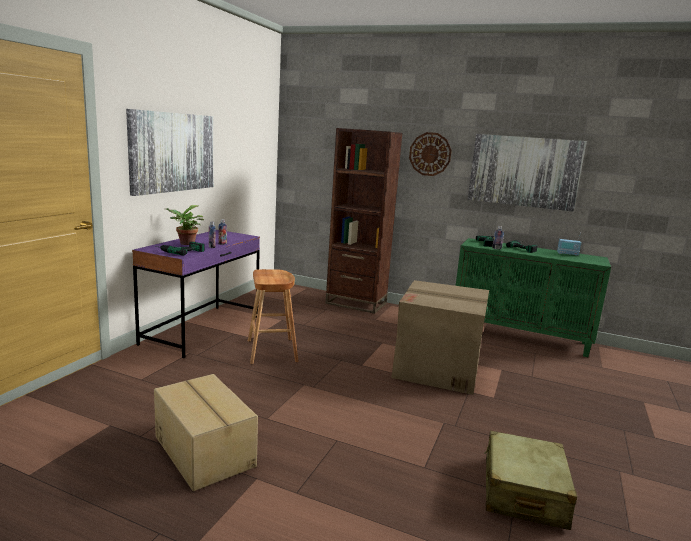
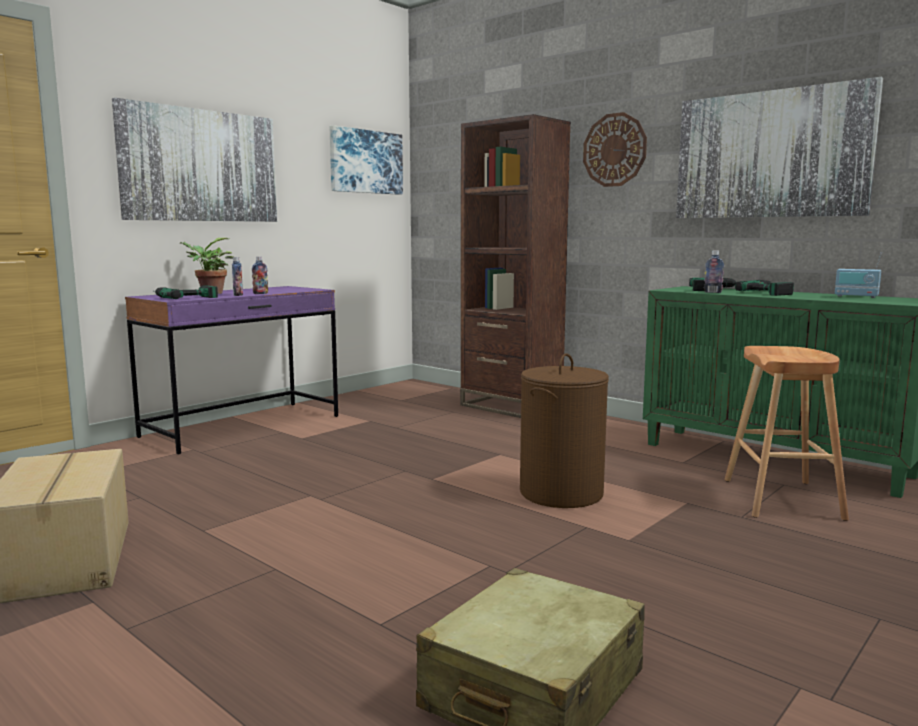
camera: 20 degrees right, 5 degrees down
brown stool [248,269,298,364] -> brown stool moved to [724,346,849,521]
cardboard box [391,280,489,395] -> brown laundry basket [520,353,609,508]
none -> picture [330,125,403,195]

